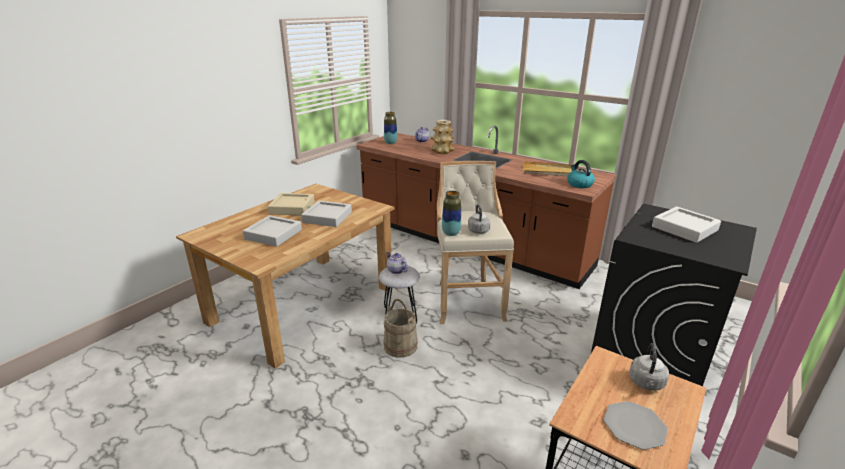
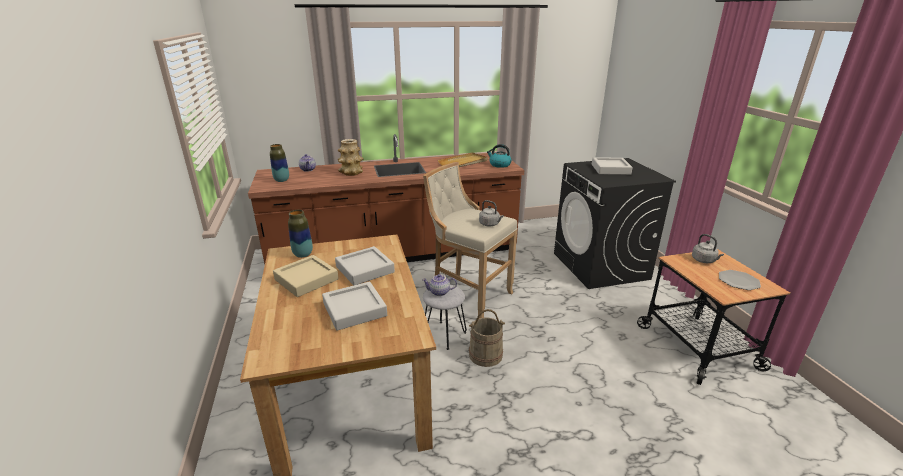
camera: 50 degrees left, 0 degrees up
vase [442,191,461,236] -> vase moved to [288,210,313,258]

